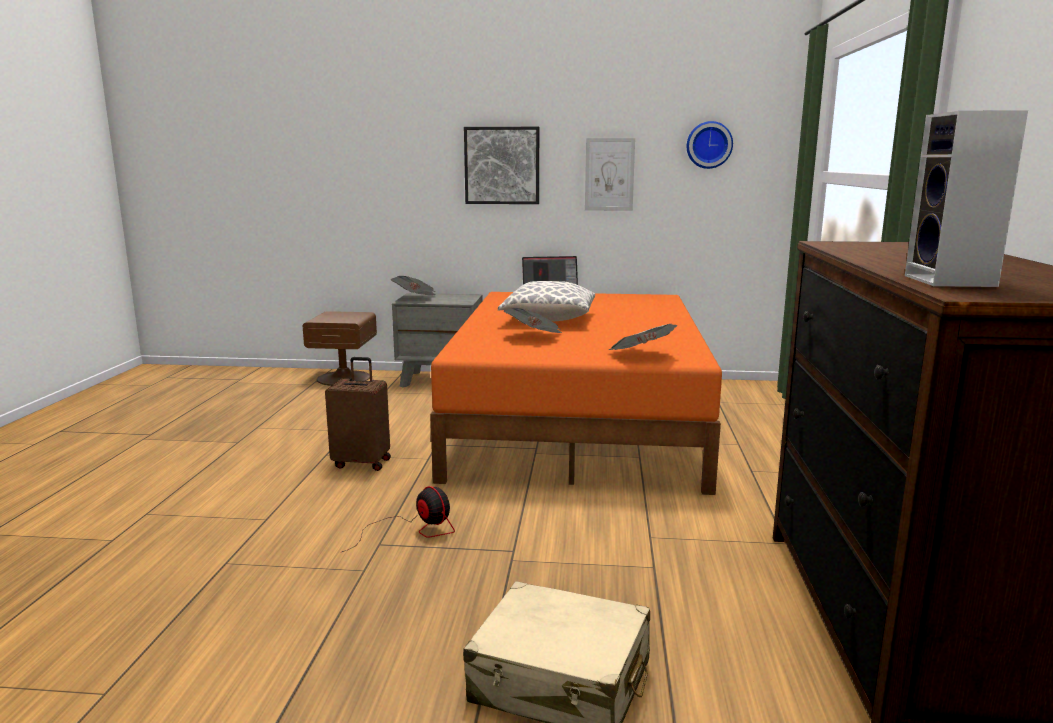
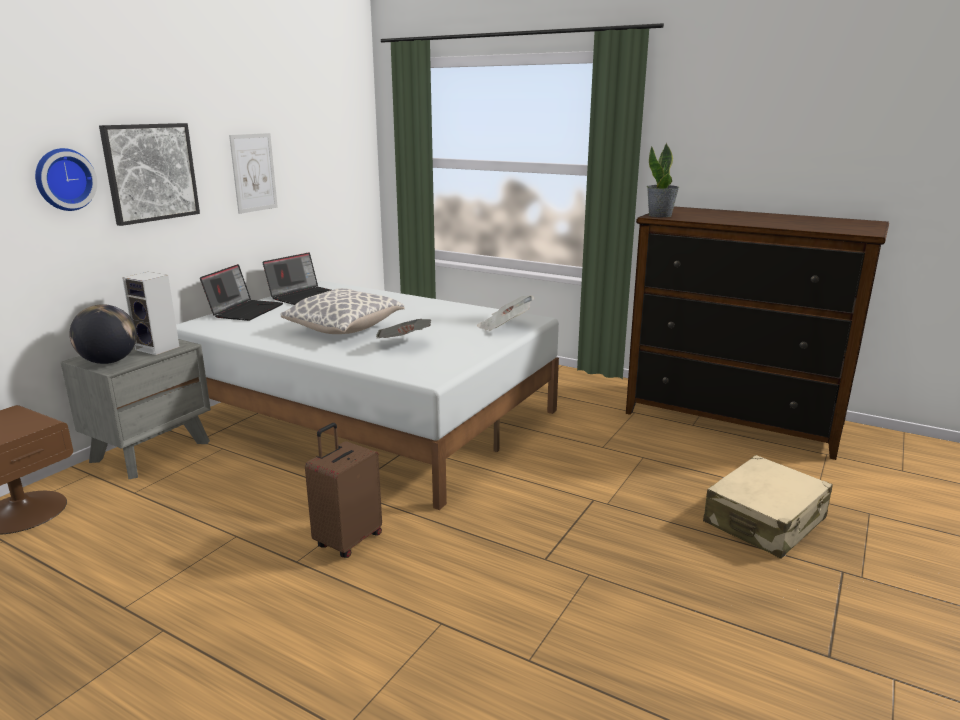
camera: 65 degrees left, 5 degrees up
fan [342,486,455,552] -> none
newspaper [391,276,436,296] -> globe [69,304,137,364]
orange bed [430,292,722,495] -> white bed [176,281,559,510]
wall clock [687,121,733,169] -> wall clock moved to [35,148,97,211]
speaker [905,110,1028,287] -> speaker moved to [122,272,179,355]
none -> laptop [262,253,331,305]
none -> potted plant [647,143,679,217]

